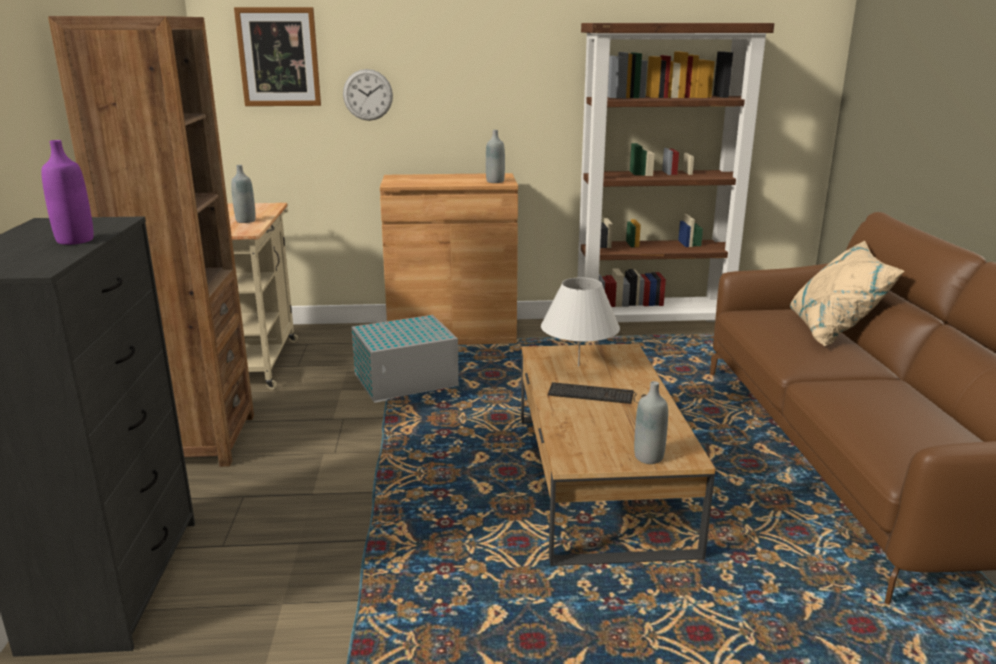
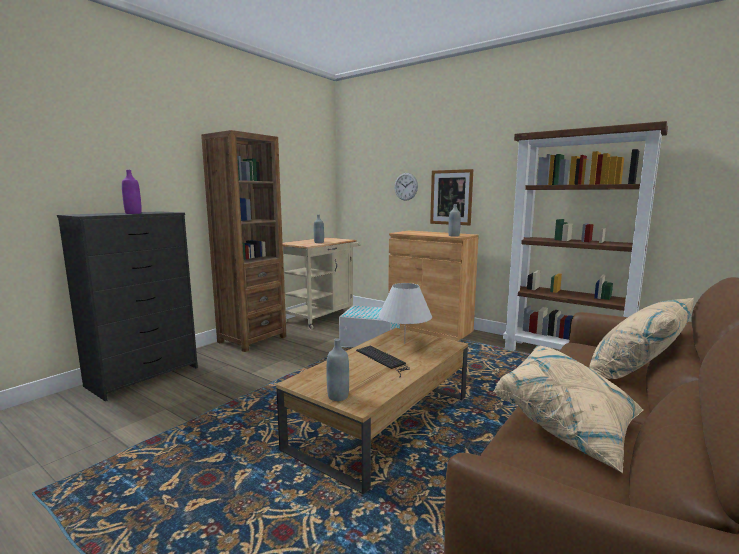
camera: 40 degrees right, 10 degrees down
picture [234,7,321,106] -> picture moved to [430,169,473,225]
none -> beige pillow [493,346,644,474]

